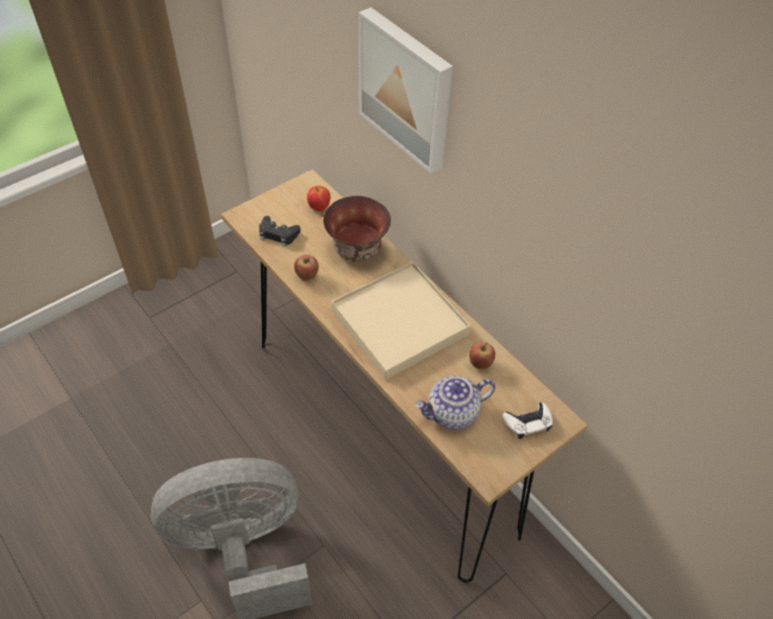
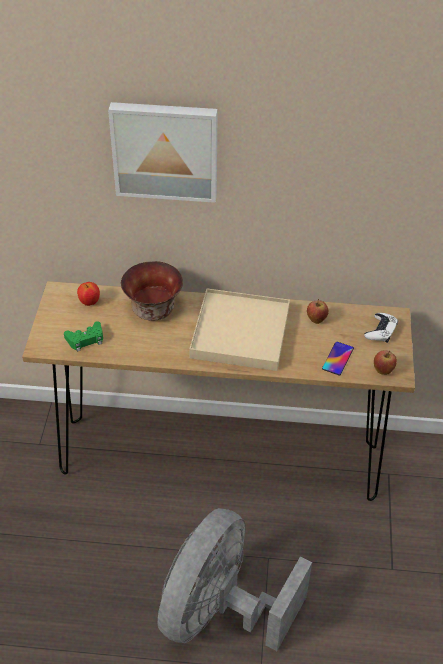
camera: 45 degrees left, 5 degrees down
black game controller [259,216,301,247] -> green game controller [64,321,103,352]
apple [294,255,319,281] -> apple moved to [374,350,397,375]
teapot [414,376,495,430] -> phone [322,342,354,375]

